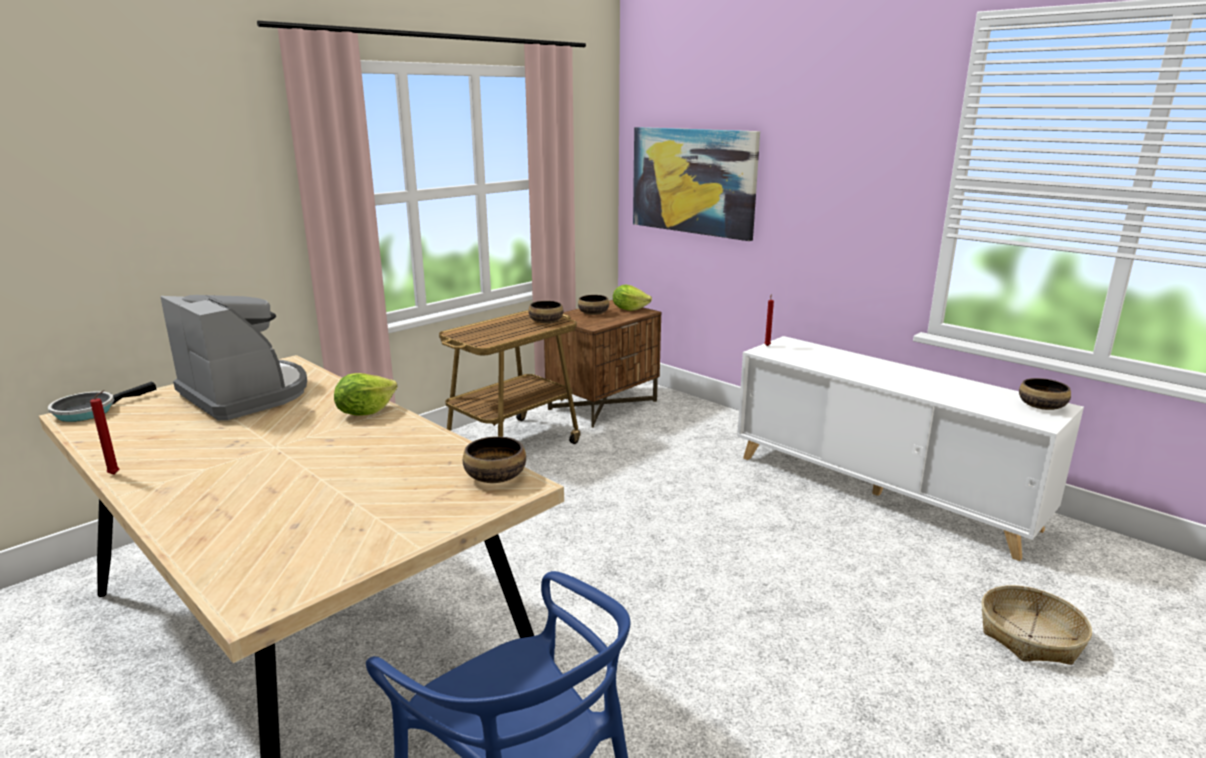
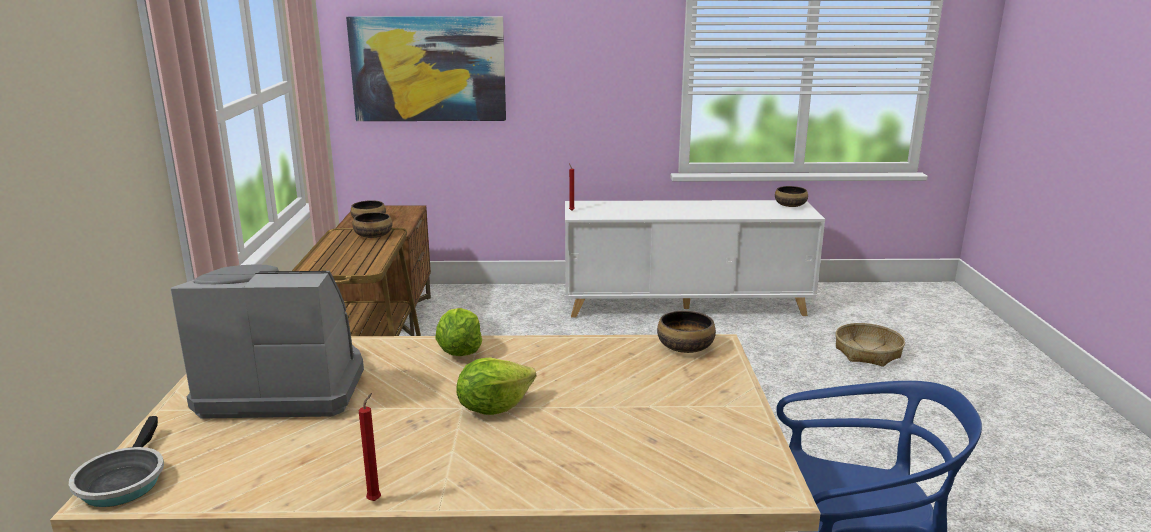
camera: 45 degrees left, 0 degrees up
lettuce [613,284,652,311] -> lettuce moved to [456,357,536,415]

